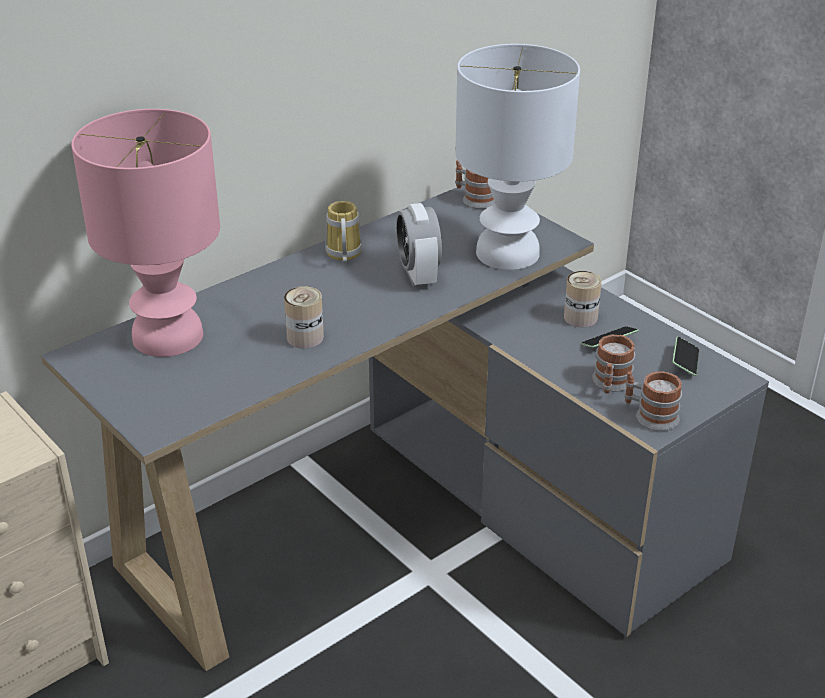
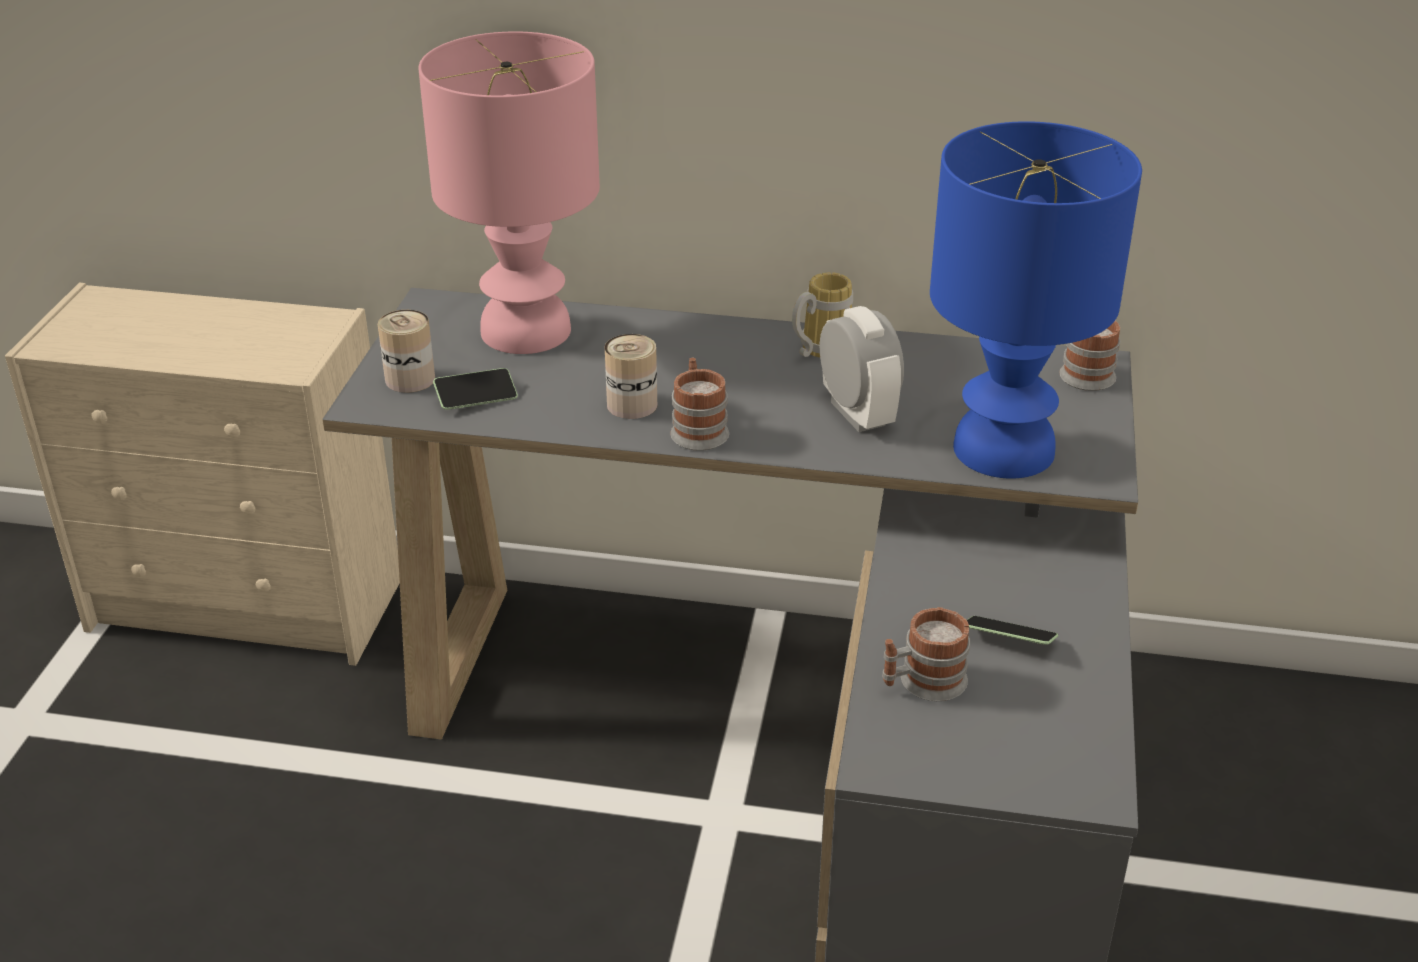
camera: 50 degrees right, 0 degrees up
alarm clock [396,203,442,287] -> alarm clock turned 120 degrees clockwise [820,306,904,432]
white table lamp [455,44,580,270] -> blue table lamp [930,121,1142,479]
can [564,271,602,328] -> can moved to [378,310,435,393]
mug [624,371,682,431] -> mug moved to [670,358,729,451]
phone [672,336,700,376] -> phone moved to [433,368,518,410]

